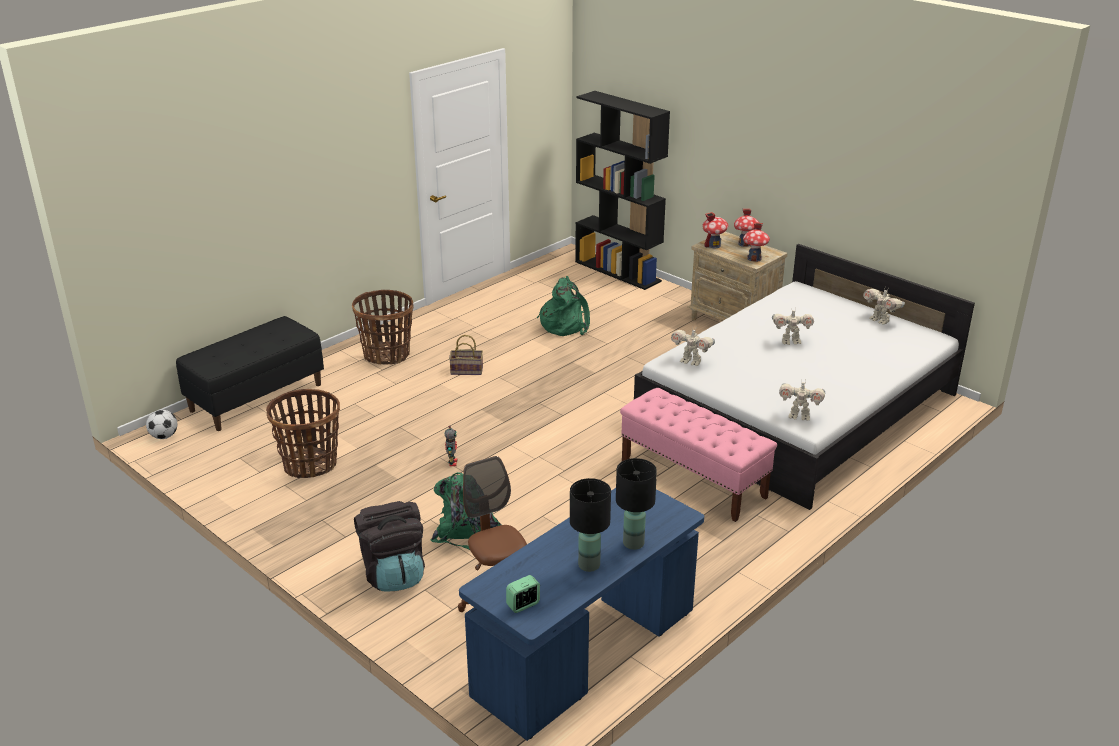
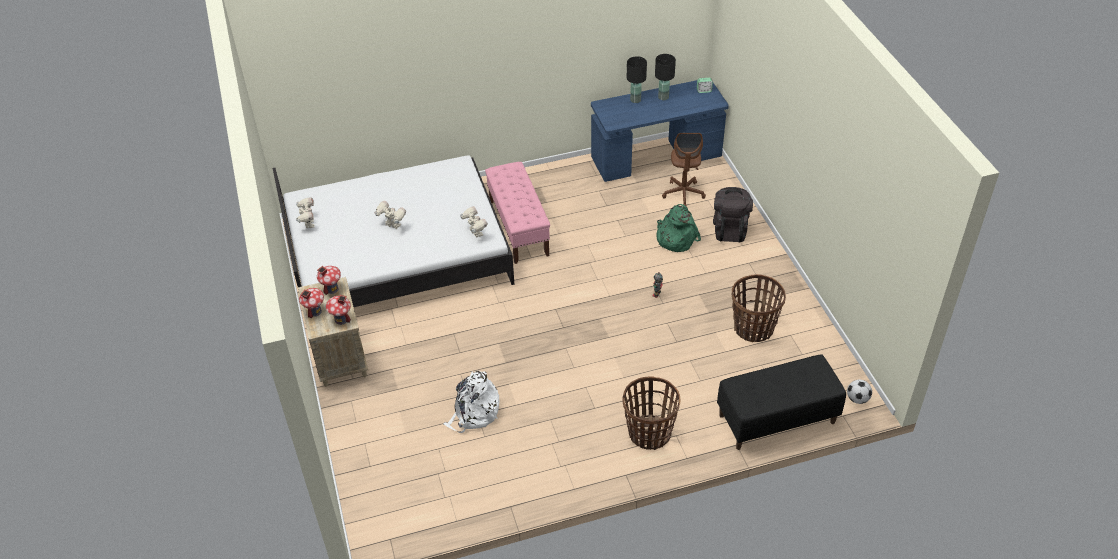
camera: 150 degrees left, 15 degrees up
basket [449,335,483,375] -> none
green backpack [537,276,590,336] -> white backpack [443,370,500,433]
black bookcase [575,91,670,290] -> none
toy robot [779,378,825,420] -> none

